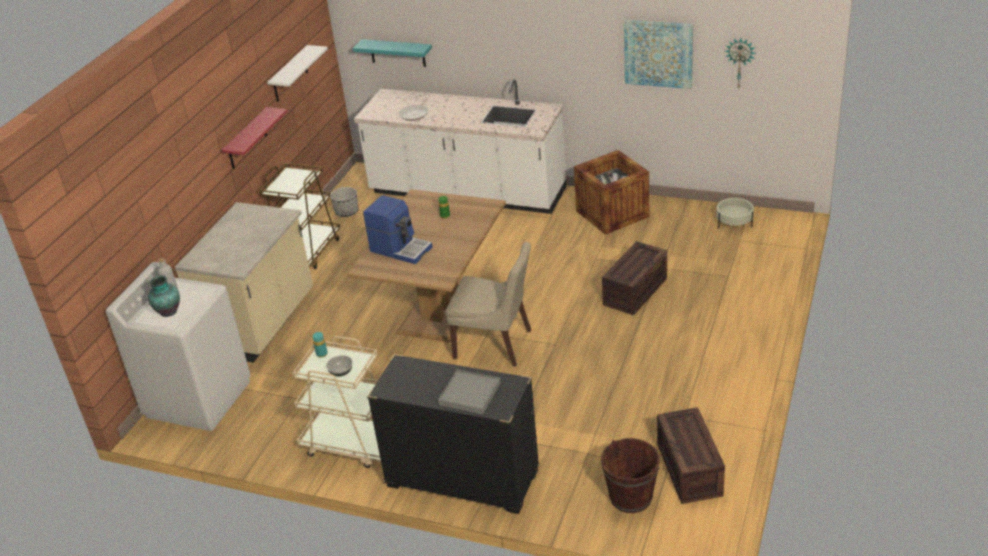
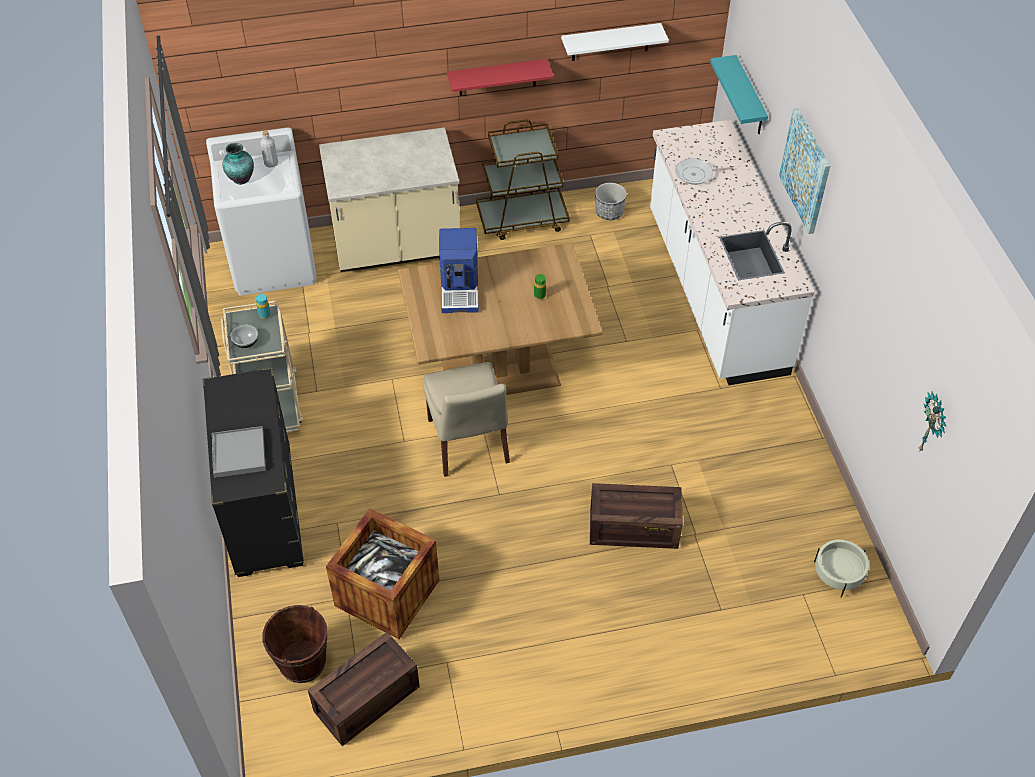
camera: 55 degrees right, 15 degrees up
crate [574,150,649,235] -> crate moved to [326,508,439,639]
picture [624,20,693,89] -> picture moved to [779,108,830,234]

